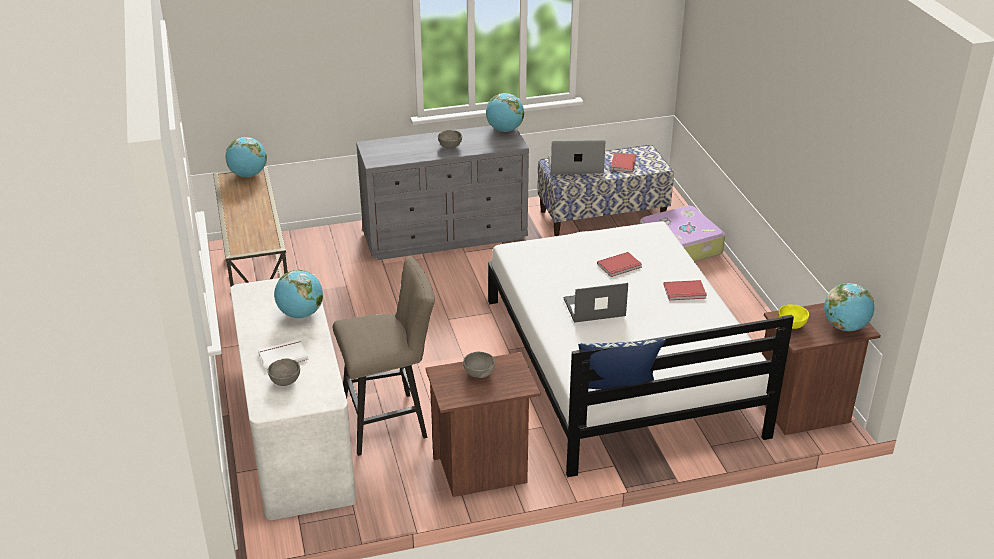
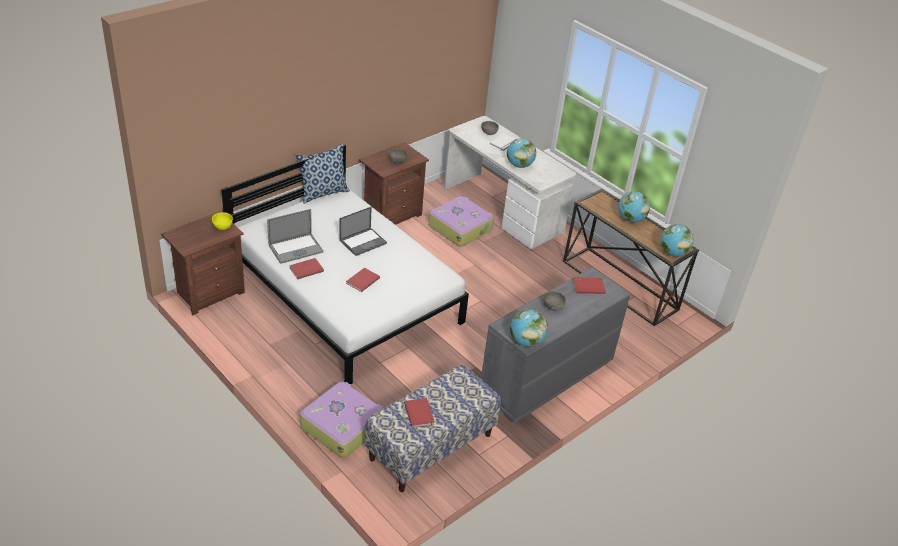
camera: 150 degrees right, 5 degrees up
beige stool [333,256,435,456] -> suitcase [428,196,494,247]
laptop [548,140,605,175] -> laptop moved to [267,209,324,264]
globe [824,283,874,331] -> globe moved to [618,191,650,223]
none -> red book [573,277,606,294]

